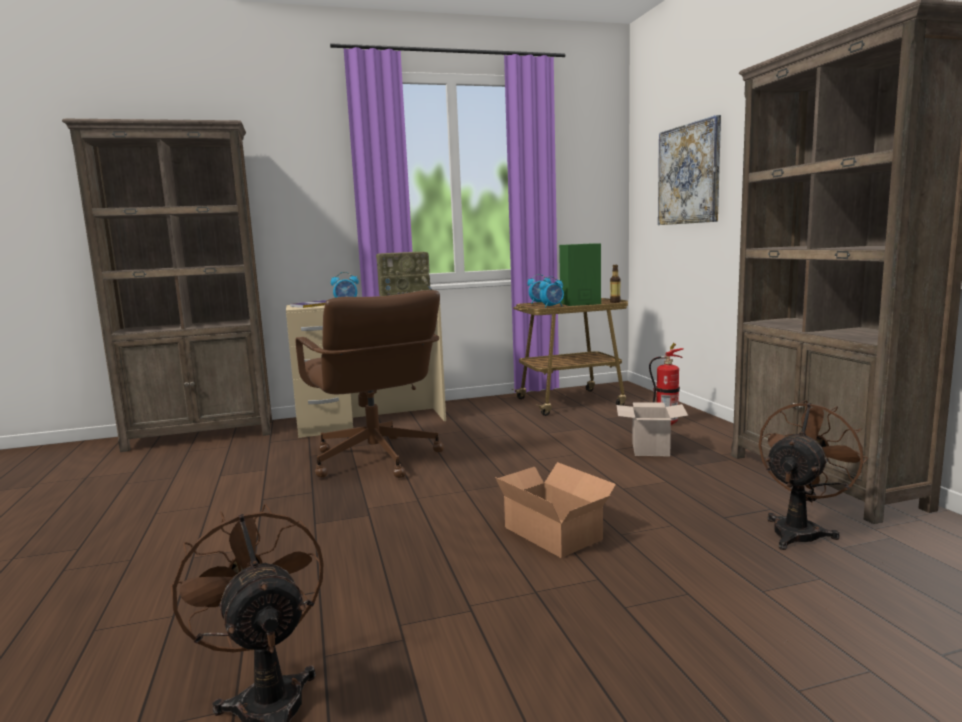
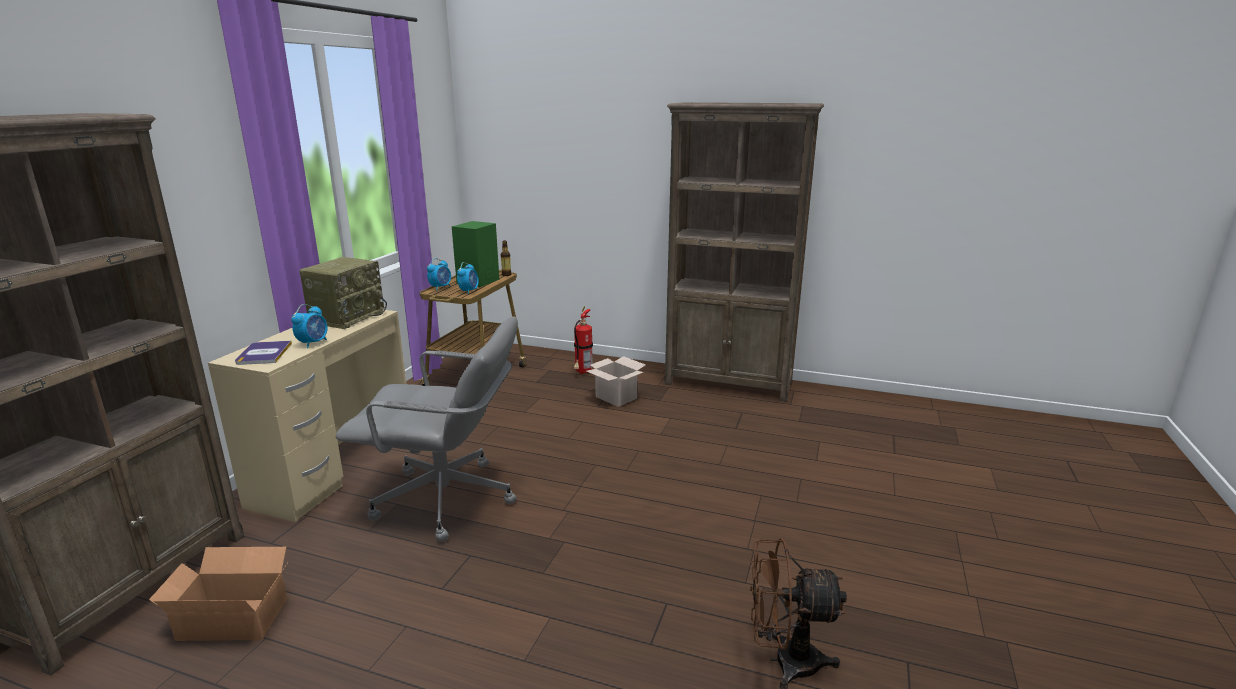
camera: 55 degrees left, 10 degrees up
brown office chair [296,290,444,478] -> grey office chair [336,317,518,541]
cardboard box [495,462,616,558] -> cardboard box moved to [149,547,289,641]
picture [658,115,721,225] -> none
brown fan [759,400,869,550] -> none

